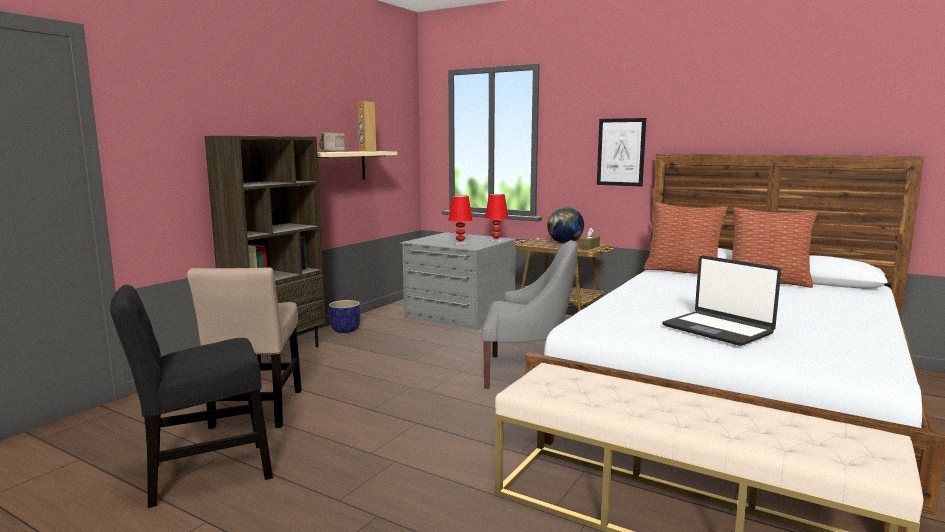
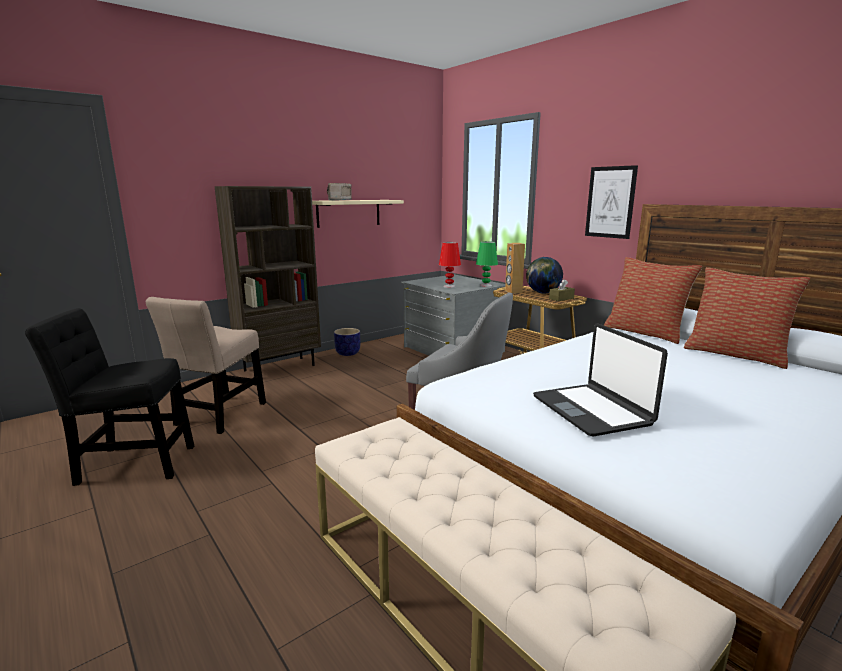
camera: 20 degrees right, 5 degrees up
brown speaker [357,101,376,152] -> brown speaker moved to [505,243,525,294]
red table lamp [485,194,508,242] -> green table lamp [476,241,498,287]

